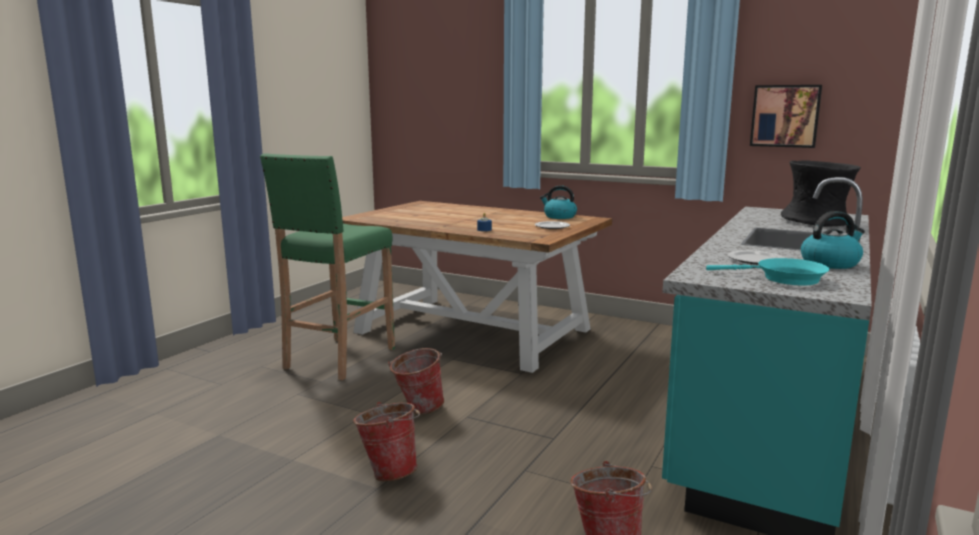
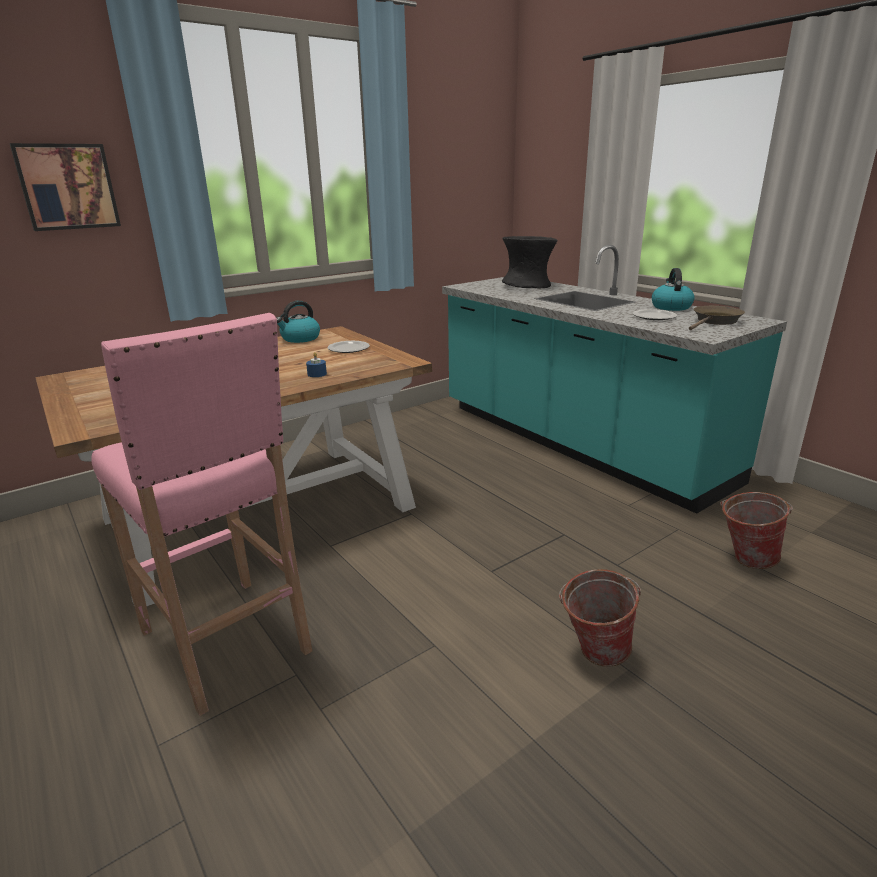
camera: 65 degrees left, 10 degrees up
green stool [260,153,395,380] -> pink stool [91,313,312,716]
bucket [388,348,444,414] -> none
turquoise frying pan [706,258,829,285] -> brown frying pan [689,306,745,330]
picture [750,85,822,148] -> picture moved to [10,143,121,231]

